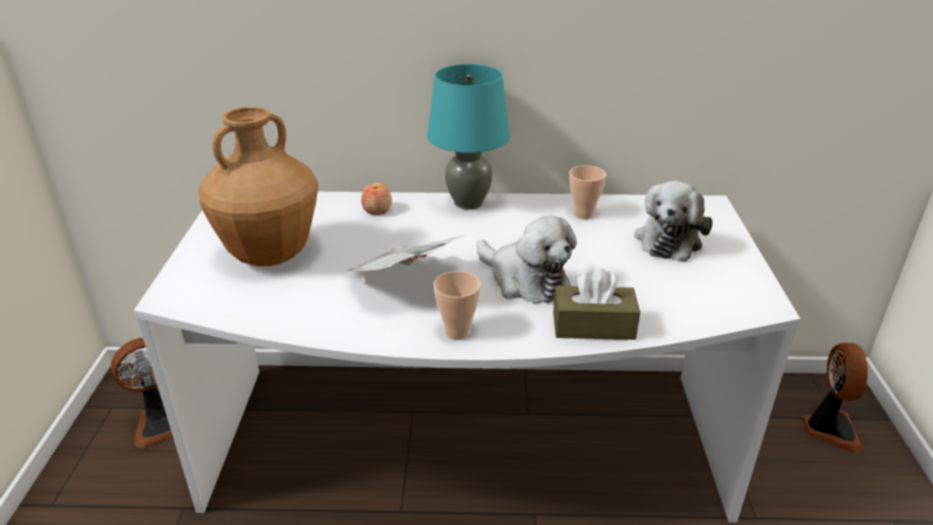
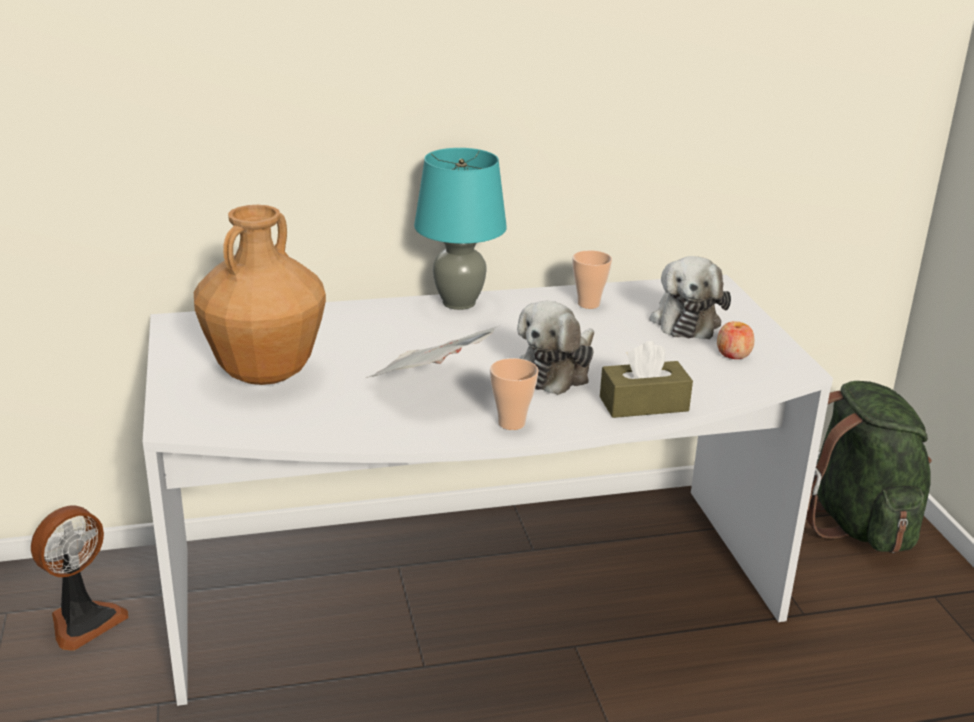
camera: 15 degrees left, 5 degrees down
apple [361,183,392,215] -> apple moved to [717,321,754,359]
plush toy [477,215,577,304] -> plush toy turned 90 degrees clockwise [517,301,594,395]
fan [802,343,868,453] -> green backpack [806,381,932,553]

